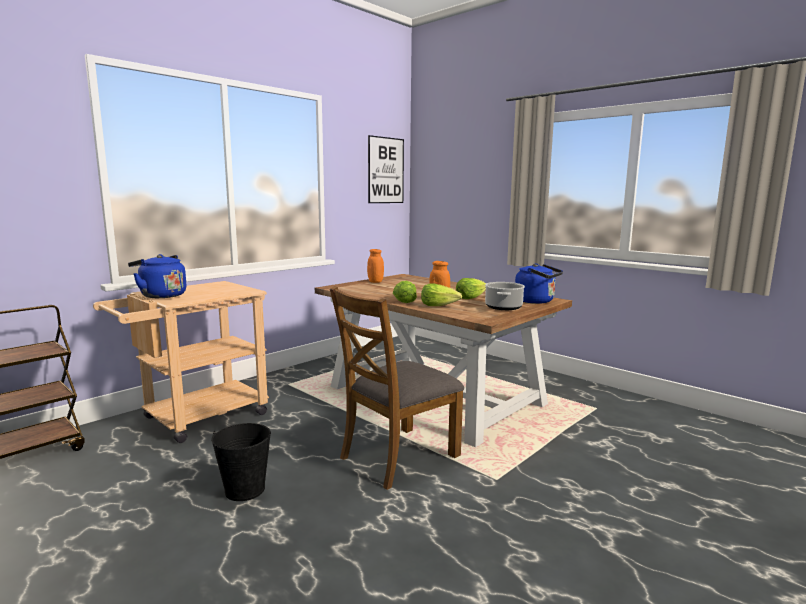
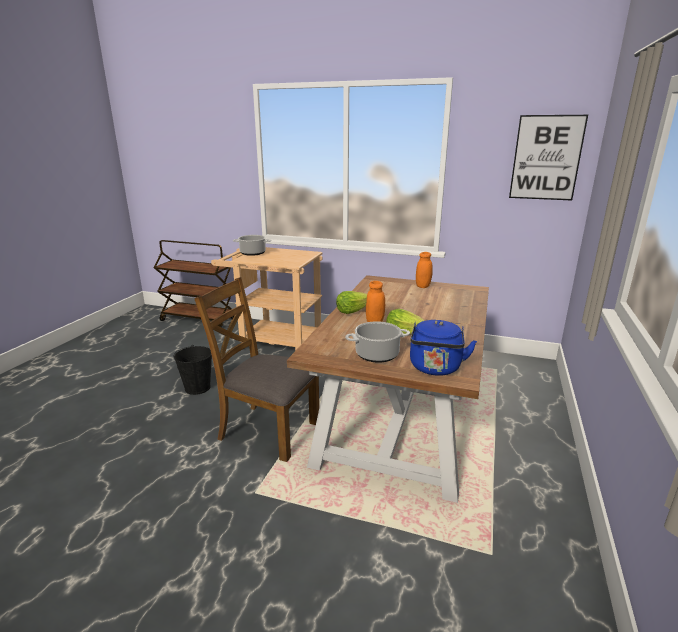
camera: 65 degrees right, 10 degrees up
blue kettle [128,254,187,298] -> cooking pot [233,235,272,256]
lettuce [421,284,462,306] -> none

